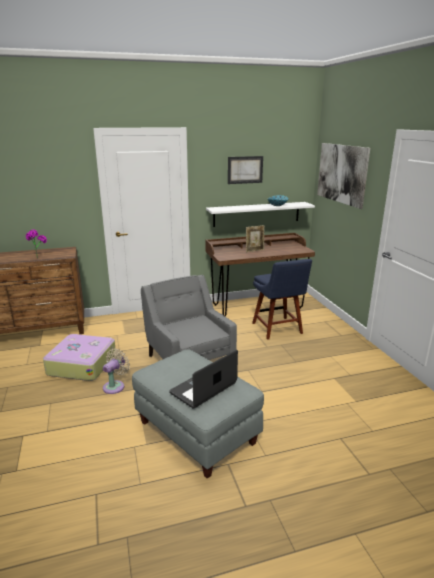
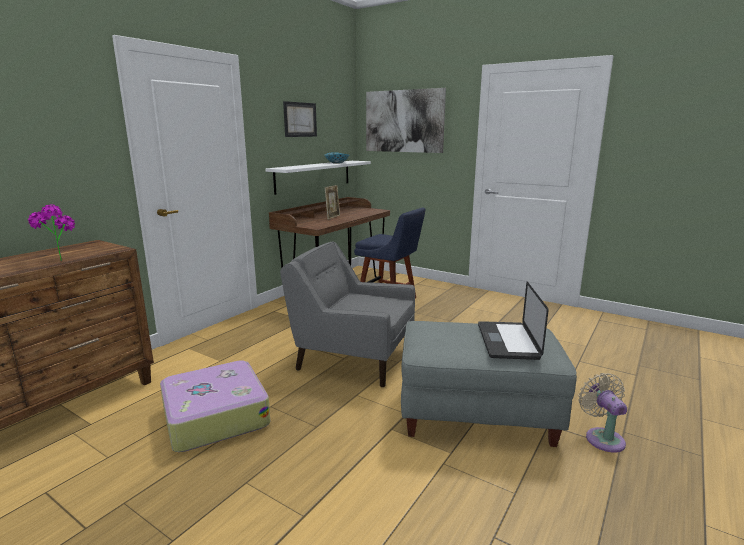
camera: 40 degrees left, 5 degrees down
beige fan [103,348,130,394] -> beige fan moved to [578,373,627,453]

